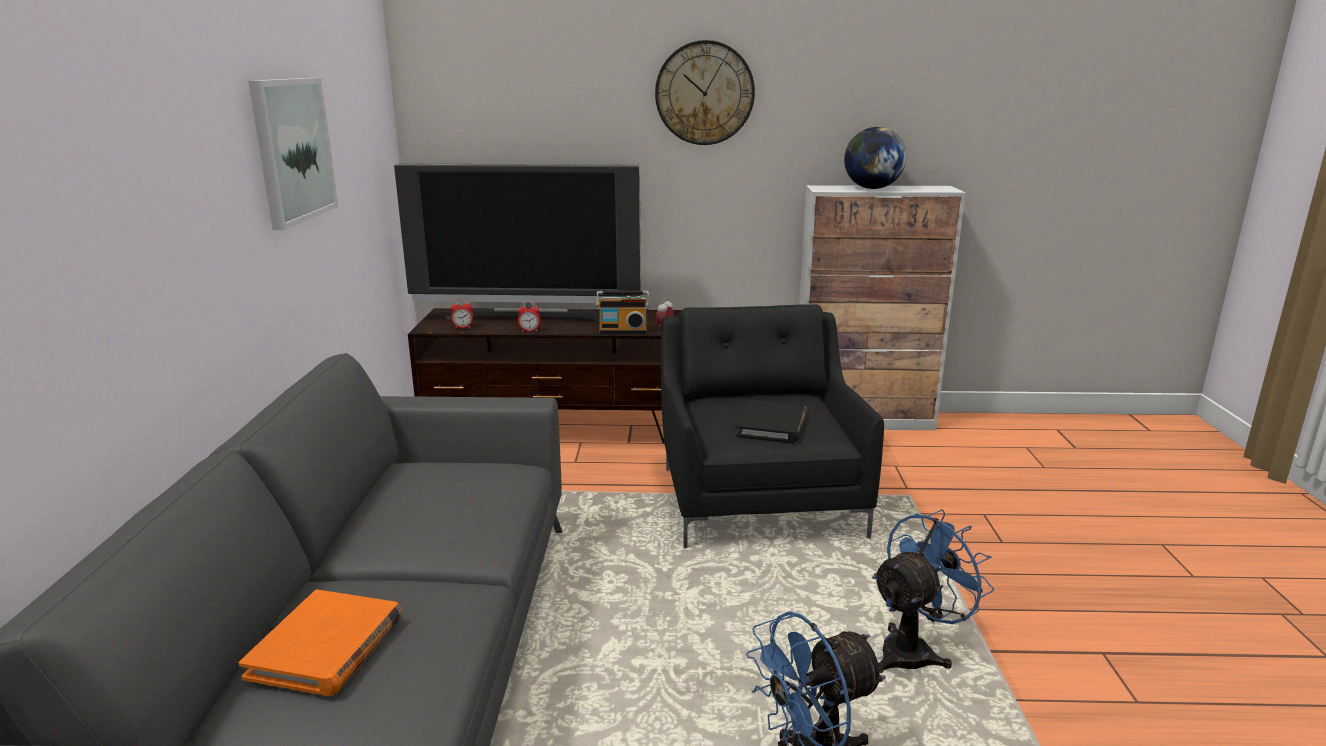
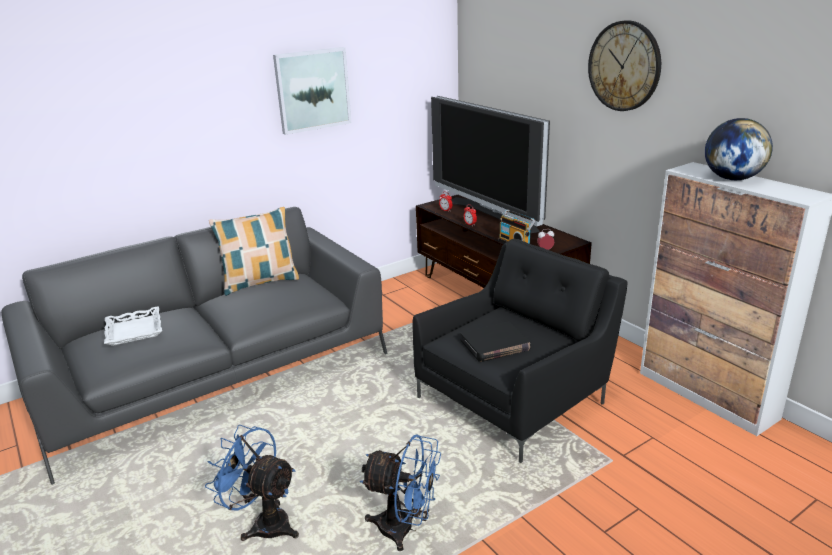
camera: 55 degrees right, 5 degrees up
orange book [239,589,402,696] -> white tray [104,307,162,346]
none -> pillow [209,207,299,296]

